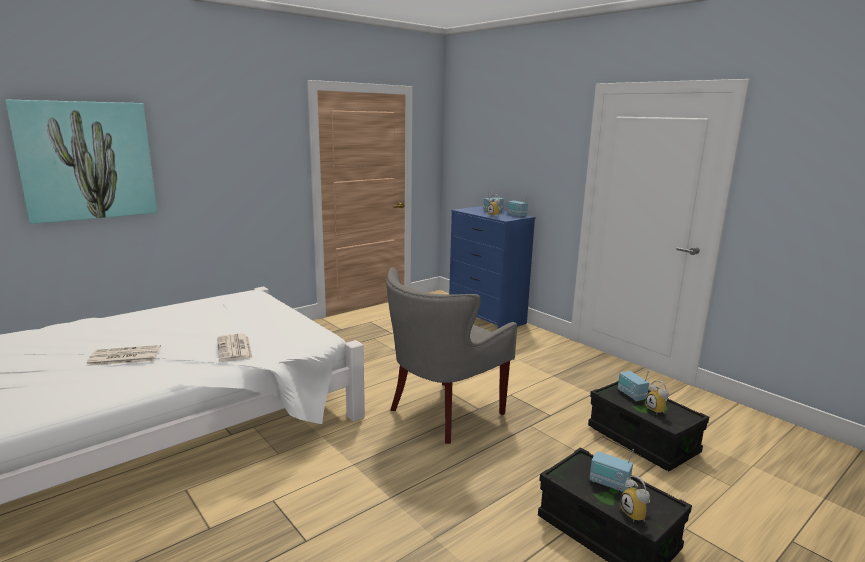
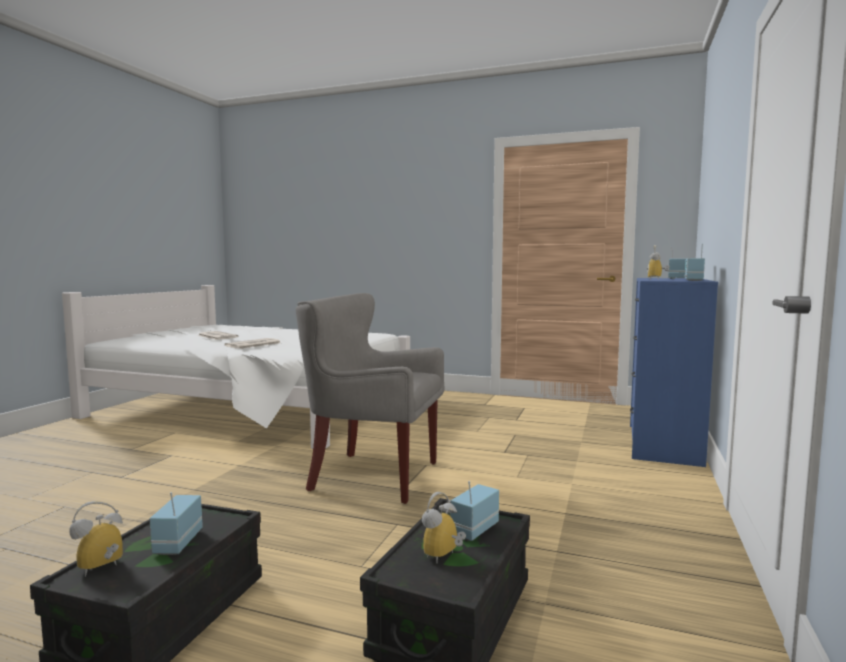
camera: 60 degrees right, 10 degrees down
picture [5,100,157,224] -> none

